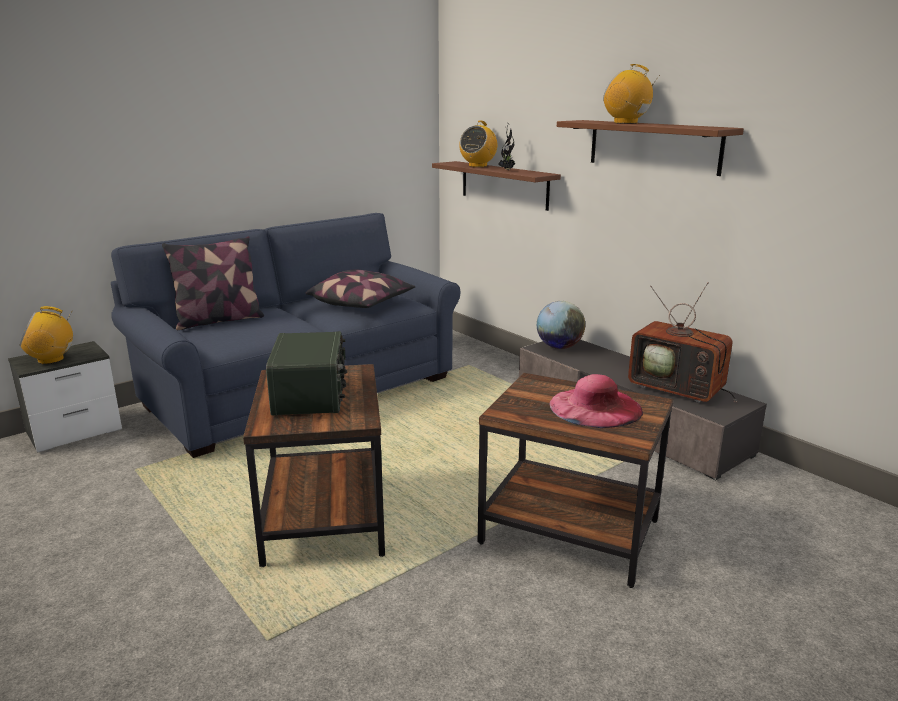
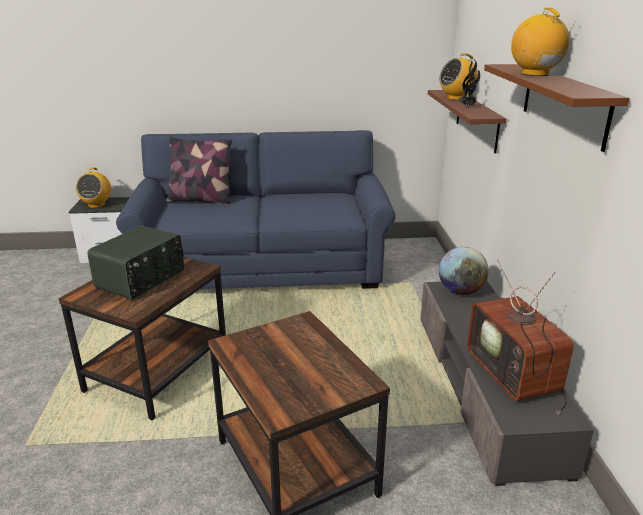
camera: 35 degrees right, 5 degrees up
radio [20,306,73,364] -> radio turned 105 degrees counterclockwise [76,168,111,208]
pillow [306,270,416,308] -> none
pink hat [549,374,643,428] -> none

